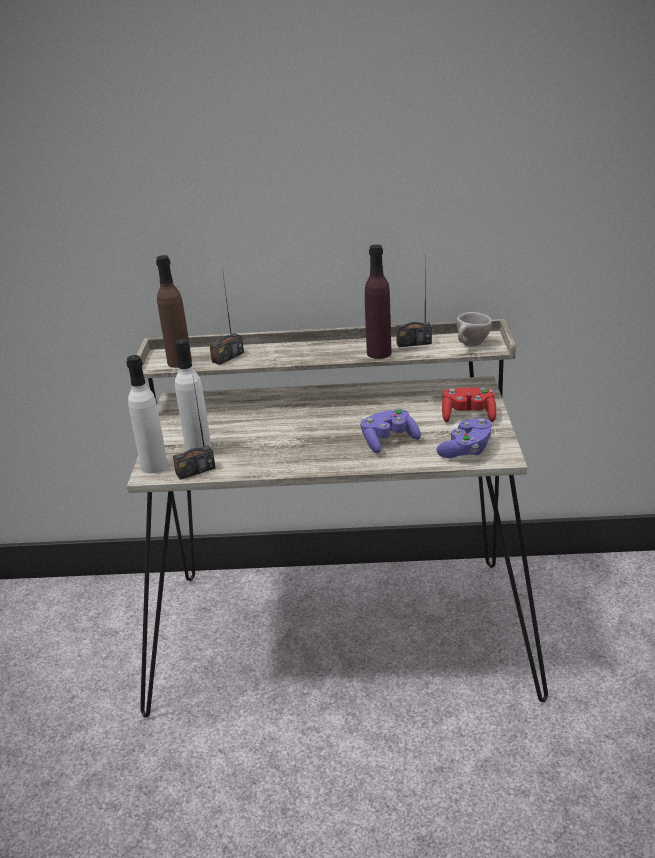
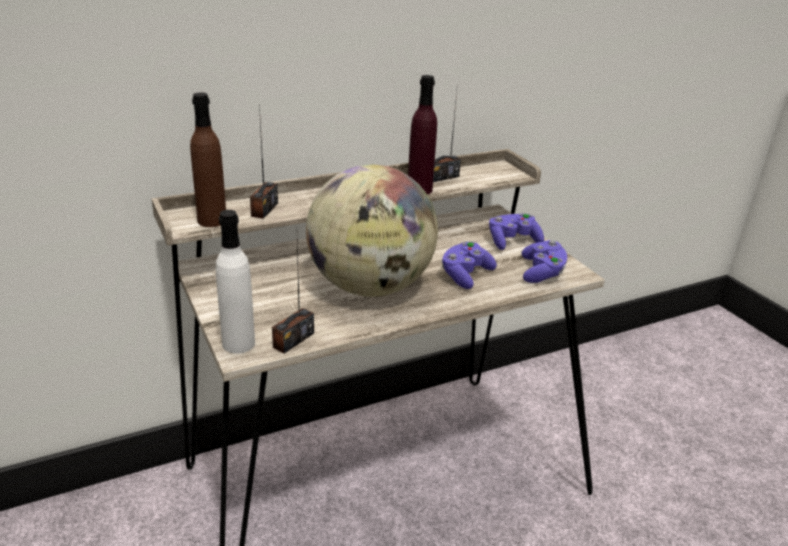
camera: 30 degrees left, 0 degrees up
white bottle [174,339,211,451] -> none
red game controller [442,387,496,423] -> purple game controller [489,213,544,250]
beige cup [456,312,492,347] -> none
none -> globe [306,165,438,297]

